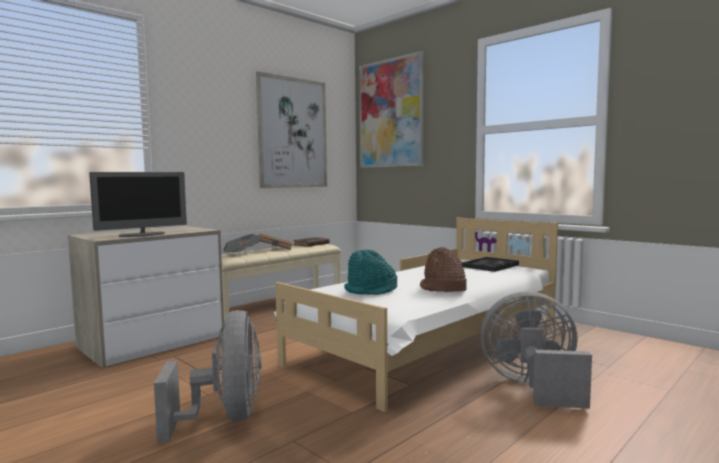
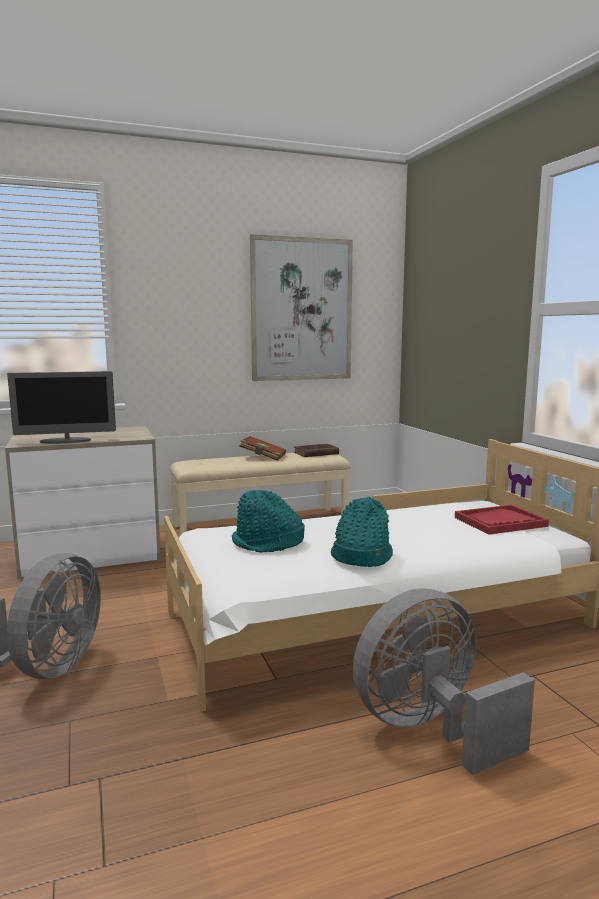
camera: 25 degrees right, 5 degrees up
newspaper [223,234,260,252] -> none
picture [359,51,424,168] -> none
brown hat [420,247,467,292] -> turquoise hat [331,496,393,567]
black tray [462,257,519,272] -> red tray [455,505,549,535]
grey fan [480,291,592,409] -> grey fan turned 60 degrees counterclockwise [353,588,535,775]

